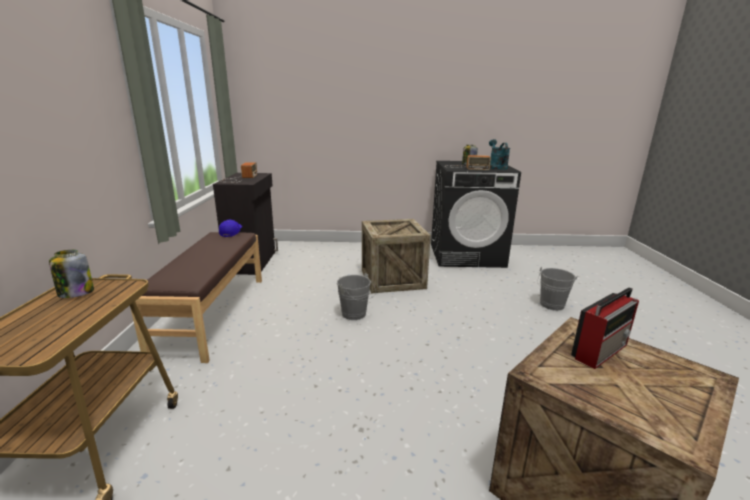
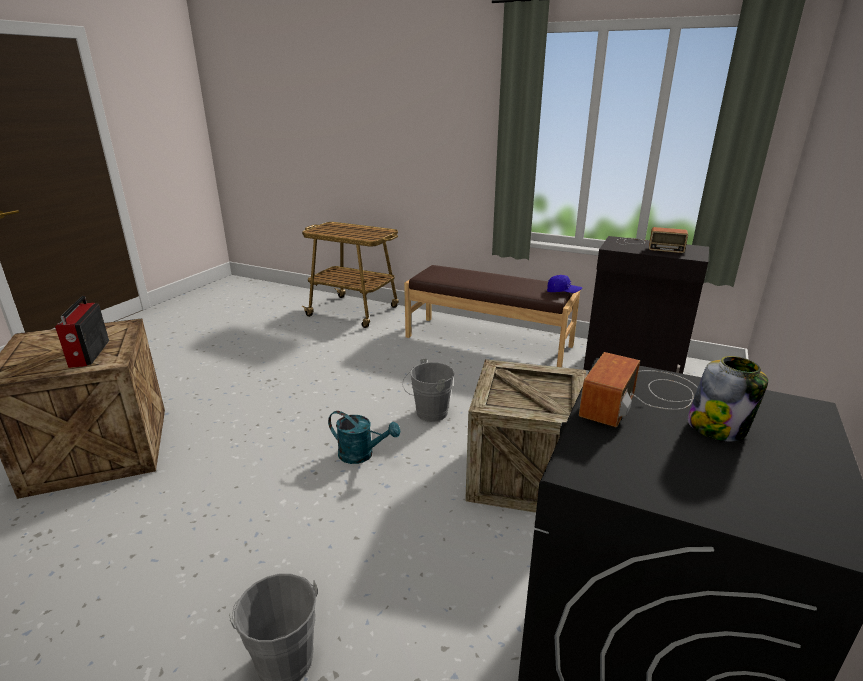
camera: 115 degrees right, 5 degrees up
jar [49,250,94,298] -> none
turquoise watering can [489,139,510,170] -> turquoise watering can moved to [328,411,400,464]

